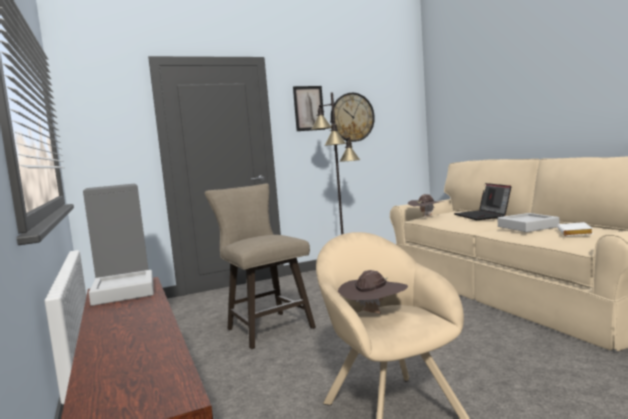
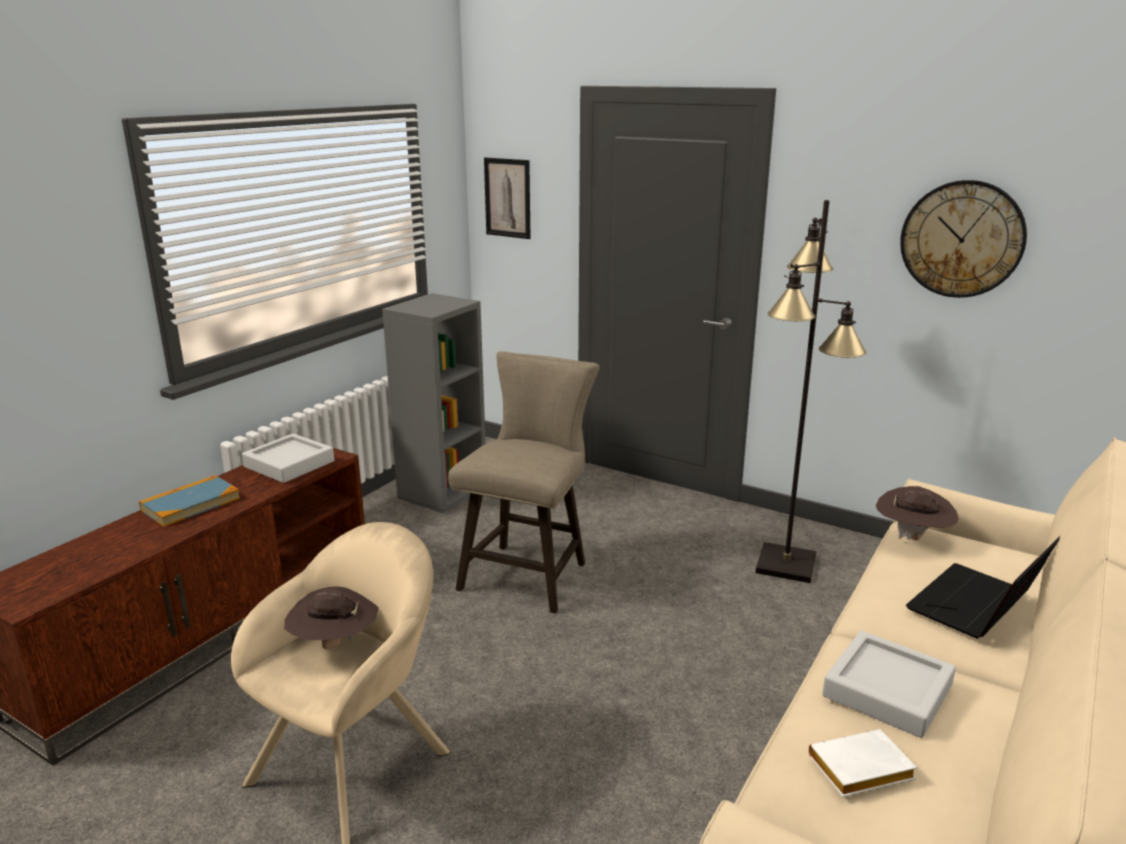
camera: 55 degrees right, 15 degrees up
picture [293,86,325,131] -> picture moved to [484,157,531,239]
none -> book [139,475,240,527]

